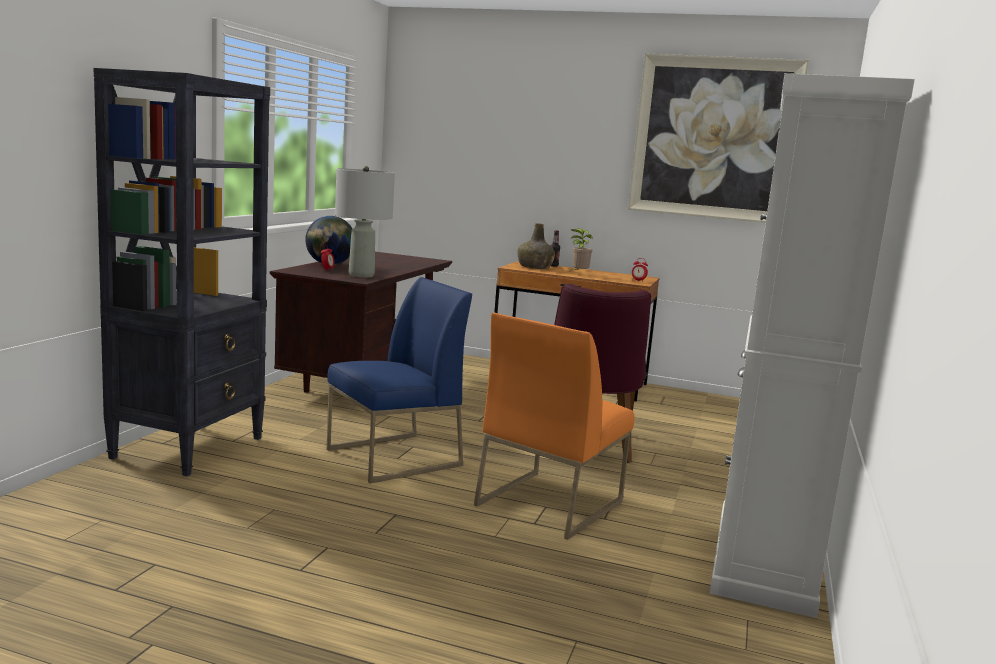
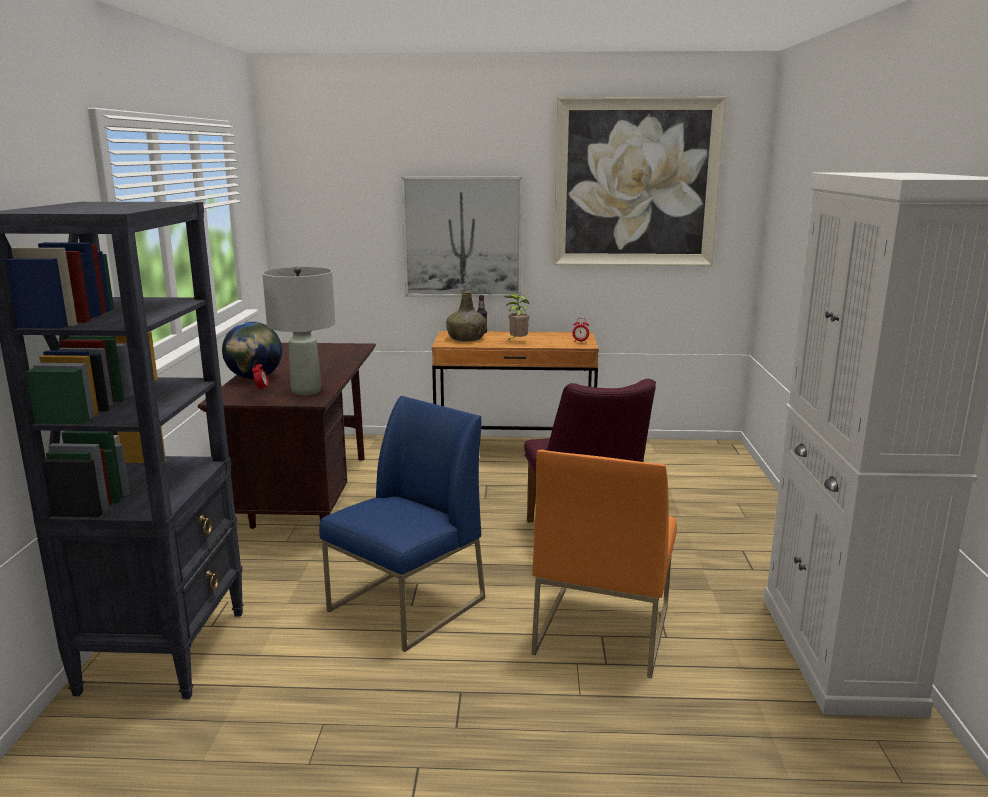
camera: 15 degrees left, 5 degrees up
none -> picture [401,176,522,297]

